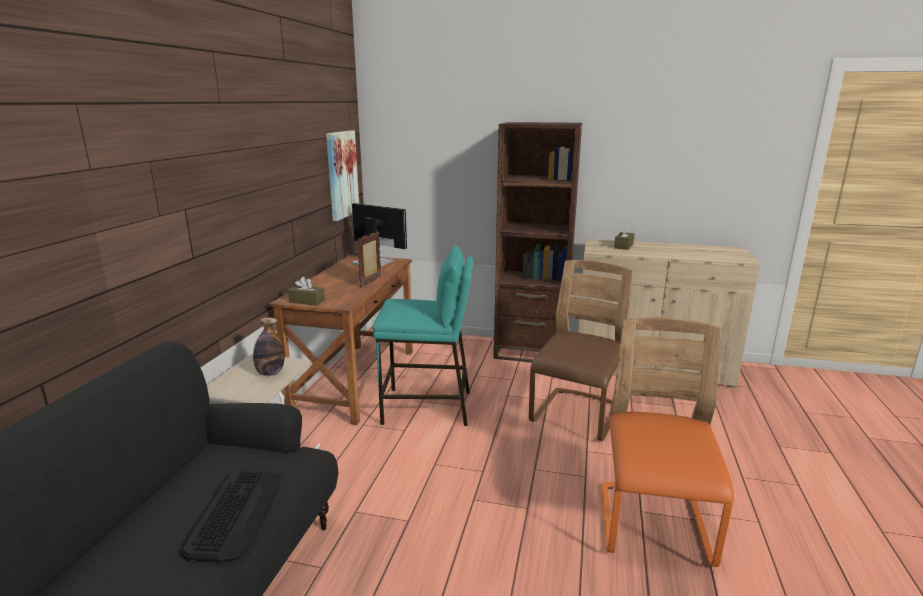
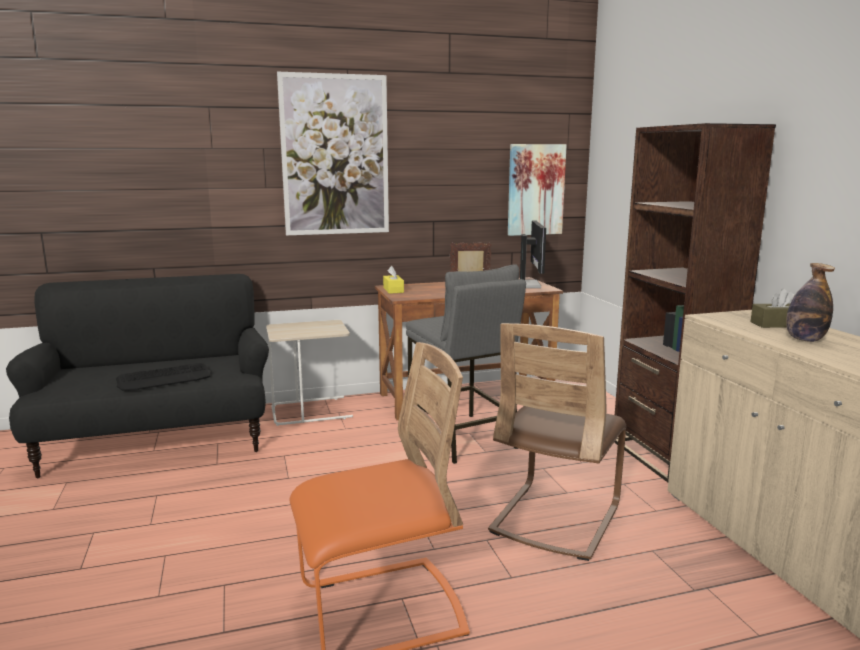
camera: 60 degrees right, 5 degrees down
bottle [253,317,284,376] -> bottle moved to [786,263,835,342]
brown tissue box [288,276,325,306] -> yellow tissue box [383,266,404,294]
turquoise stool [372,245,473,426] -> grey stool [406,264,526,464]
brown chair [529,260,633,441] -> brown chair turned 120 degrees clockwise [488,323,626,561]
none -> picture [277,72,389,235]

